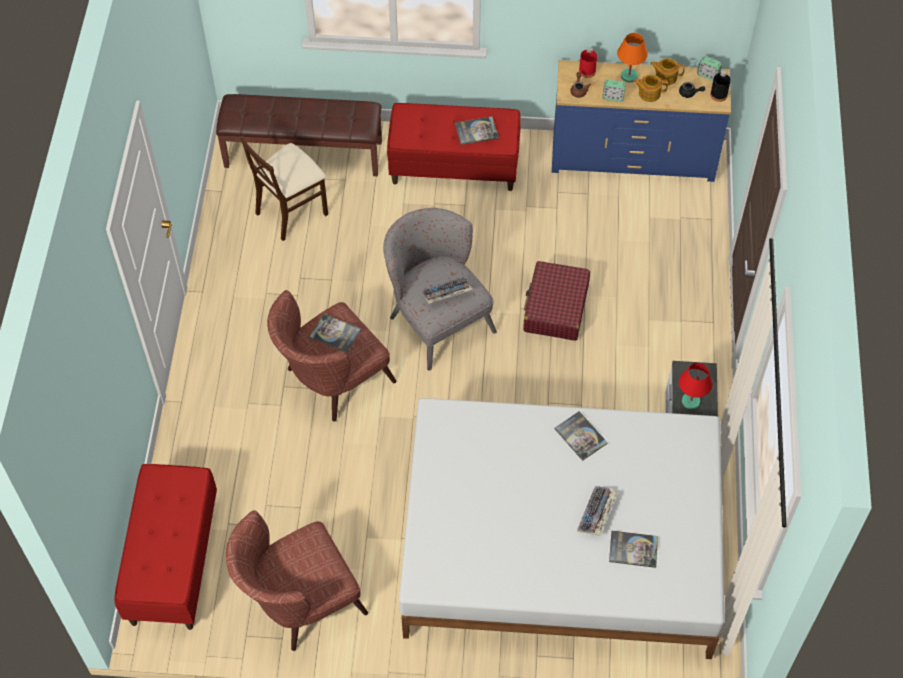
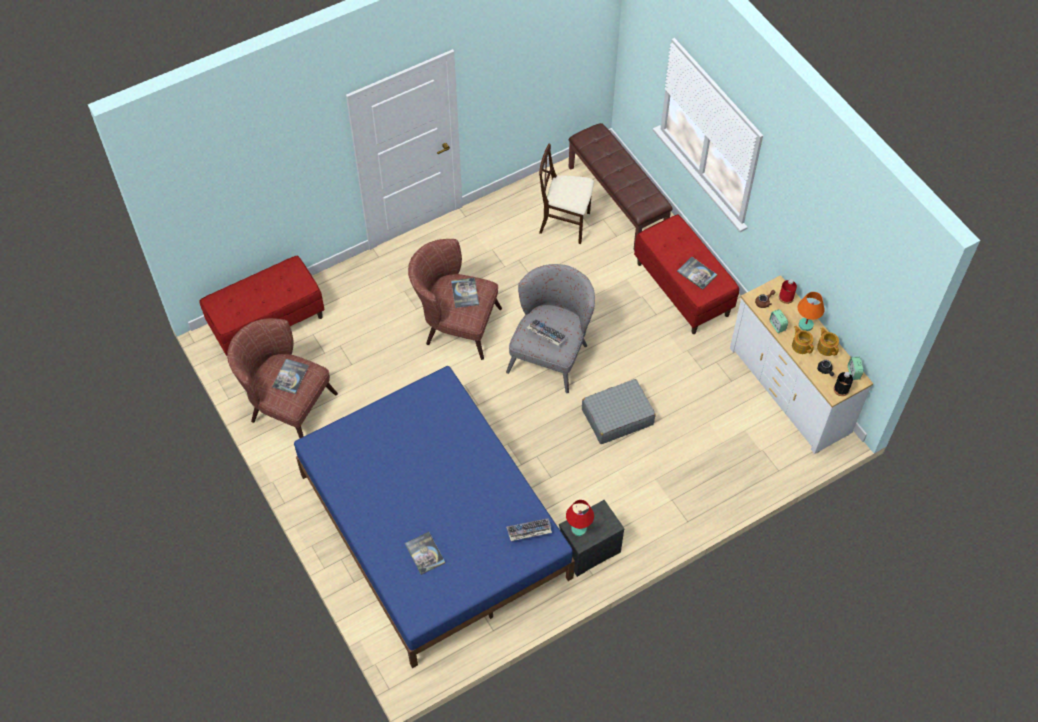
camera: 55 degrees right, 0 degrees up
white bed [399,398,725,659] -> blue bed [294,366,575,668]
red suitcase [523,261,590,341] -> grey suitcase [582,379,656,444]
blue dresser [552,60,731,182] -> white dresser [730,275,873,454]
book [554,411,608,461] -> book moved to [272,359,309,394]
keyboard [577,486,617,535] -> keyboard moved to [506,518,552,541]

